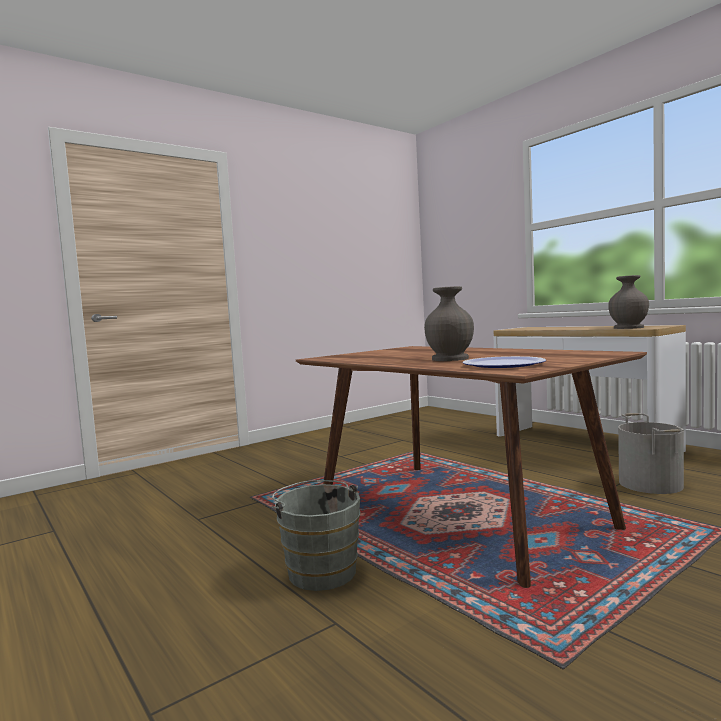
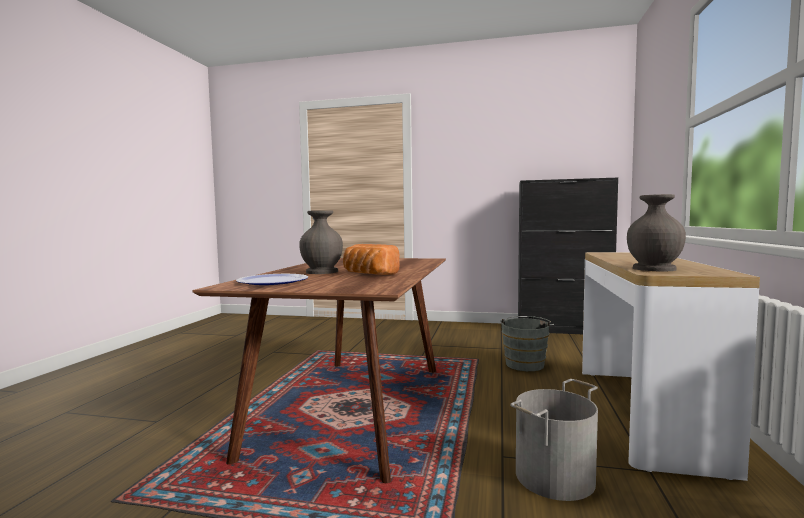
camera: 50 degrees right, 0 degrees up
grey bucket [272,480,360,591] -> grey bucket moved to [500,316,554,371]
none -> bread [343,244,400,275]
none -> black cabinet [518,178,618,334]

